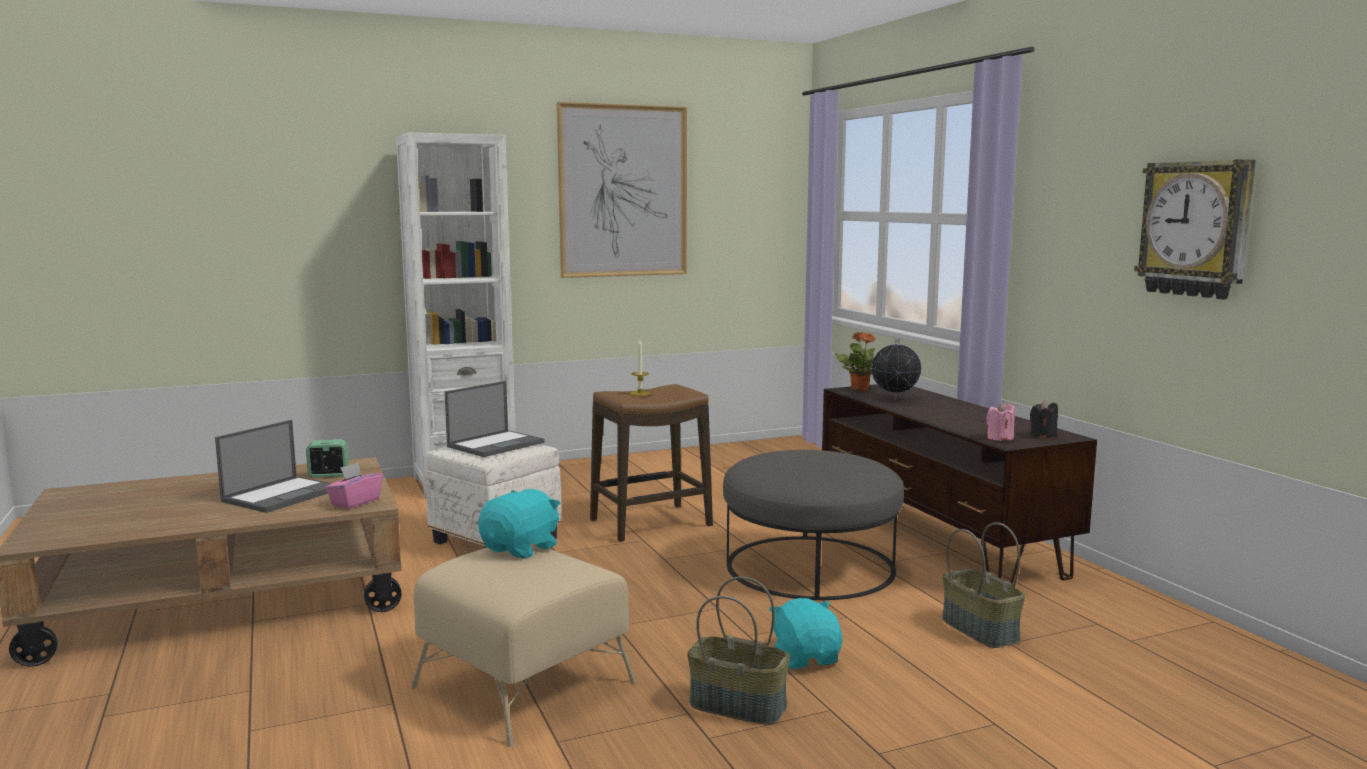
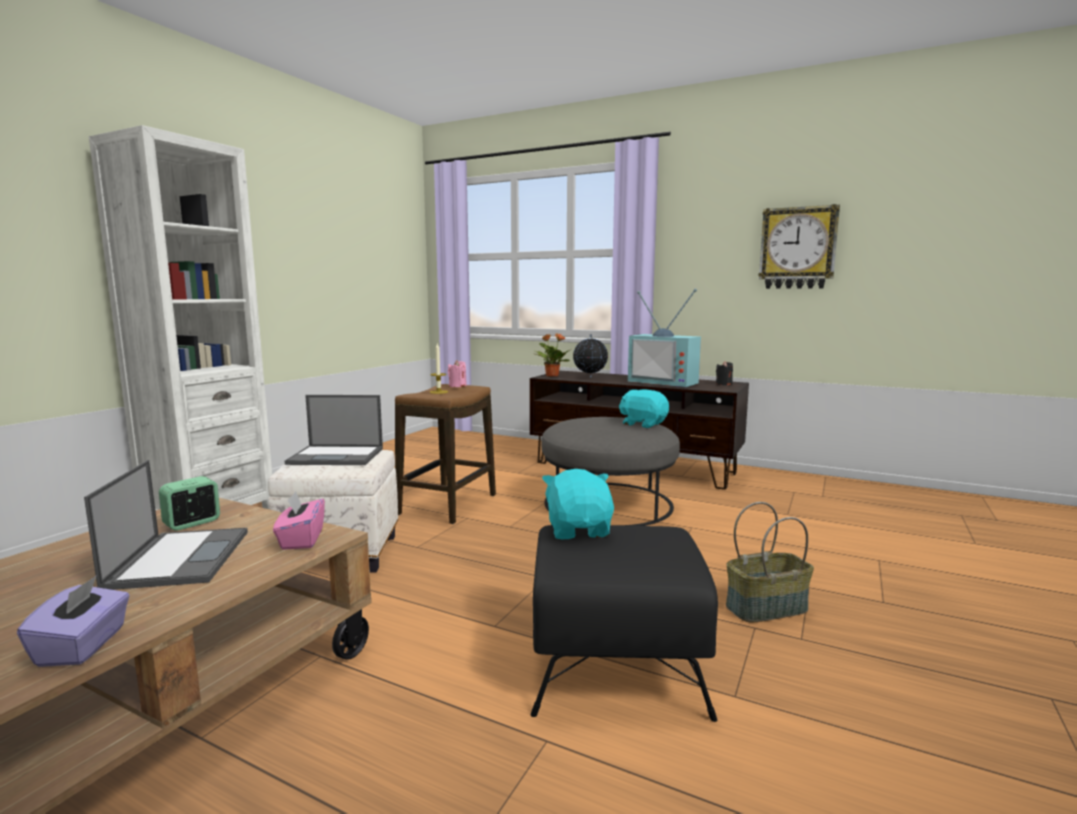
camera: 40 degrees left, 0 degrees up
beige ottoman [411,544,637,747] -> black ottoman [530,525,718,722]
laptop [444,381,545,457] -> laptop turned 90 degrees clockwise [285,395,383,465]
picture [557,102,687,278] -> none
turquoise plush toy [769,598,842,669] -> turquoise plush toy moved to [619,390,669,428]
basket [942,522,1025,648] -> none
pink candle [986,402,1015,441] -> pink candle moved to [448,360,467,387]
none -> purple tissue box [17,575,130,667]
none -> television [628,289,701,387]

